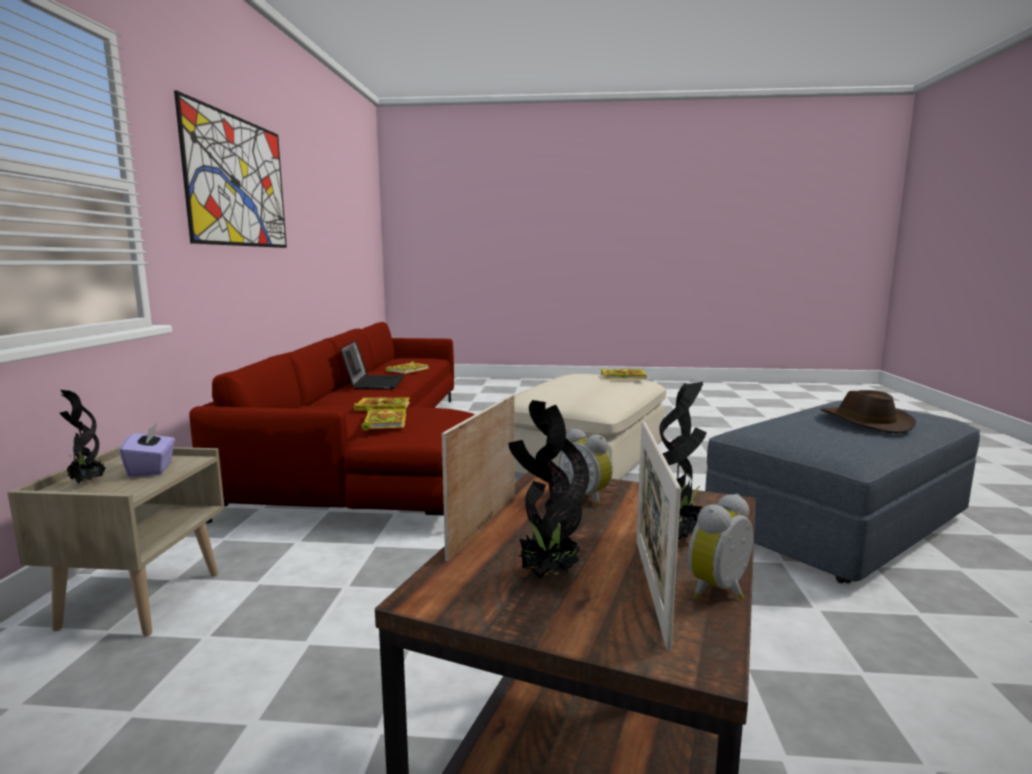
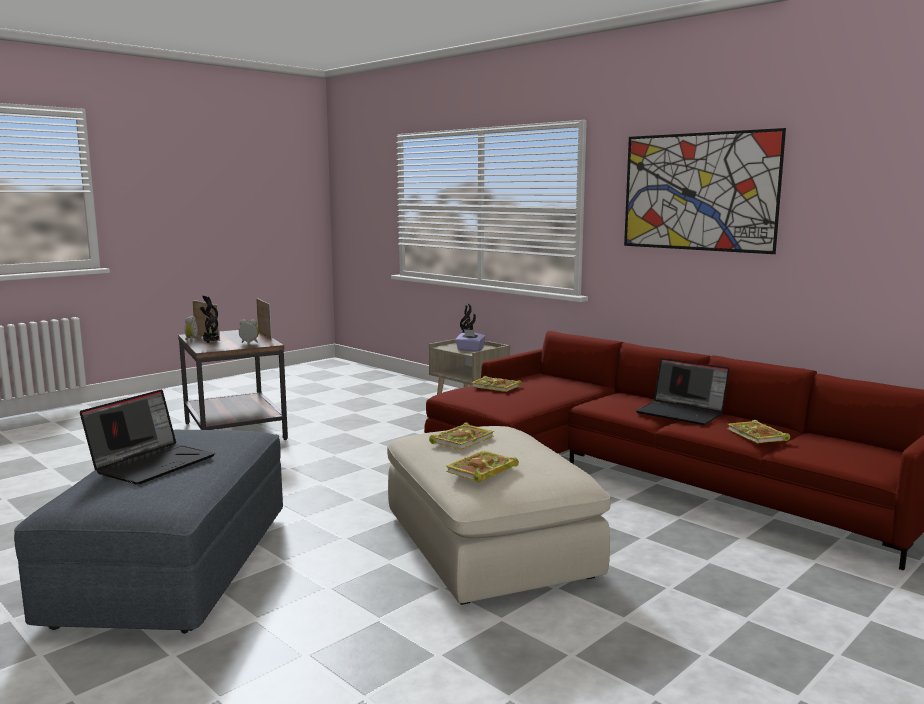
camera: 130 degrees right, 0 degrees up
book [354,397,410,411] -> book moved to [429,422,494,450]
potted plant [508,400,589,579] -> none
brown hat [820,390,916,434] -> laptop [80,389,215,485]

